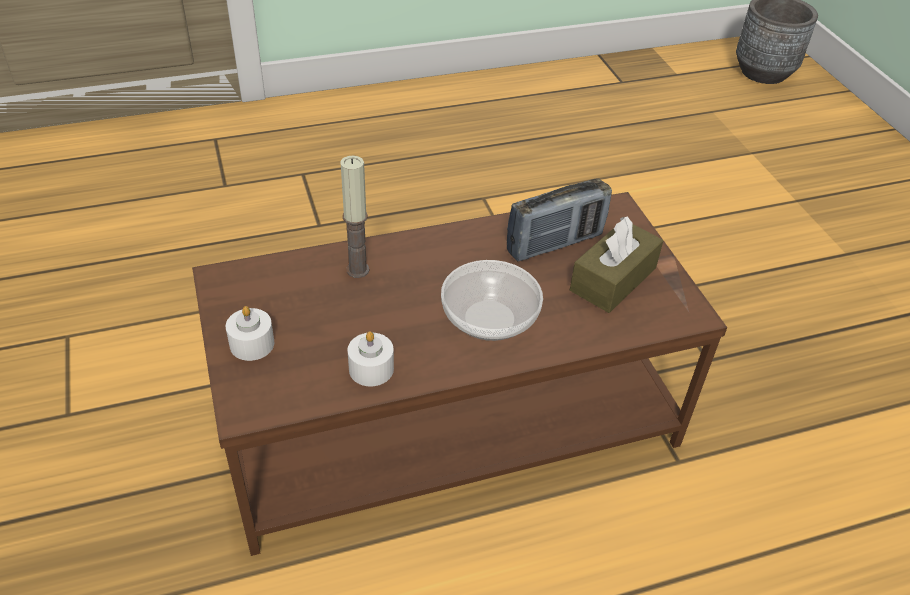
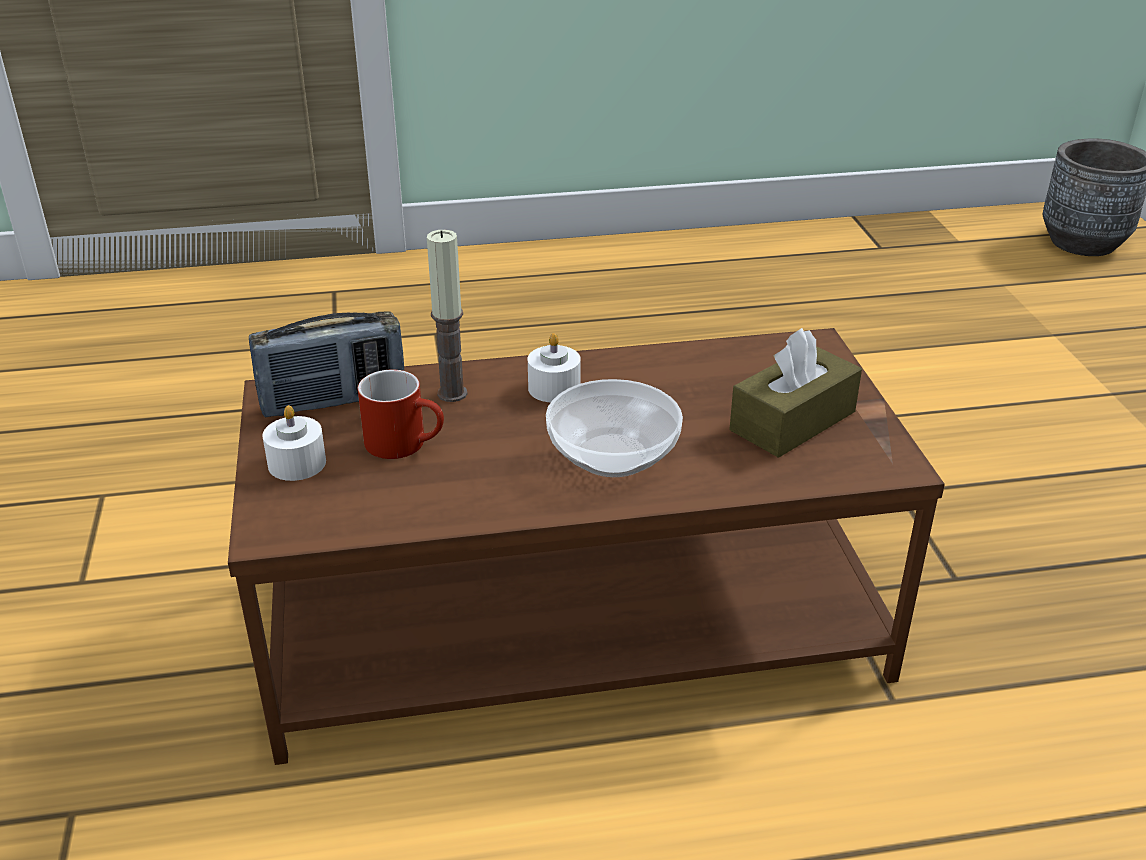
camera: 10 degrees right, 10 degrees down
white candle [348,331,394,387] -> white candle moved to [528,333,581,402]
radio [507,178,612,261] -> radio moved to [249,311,404,418]
none -> red mug [358,370,444,459]

